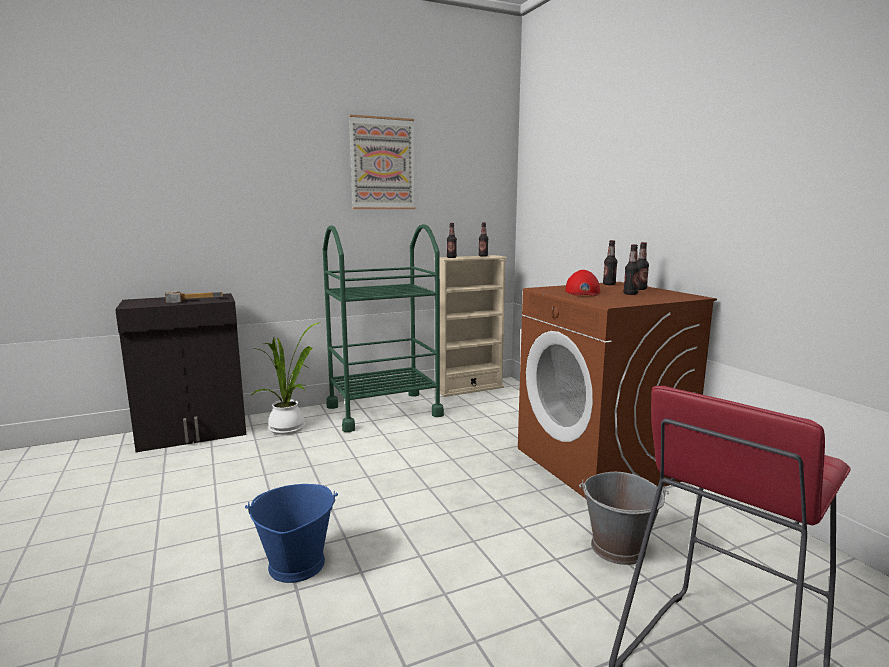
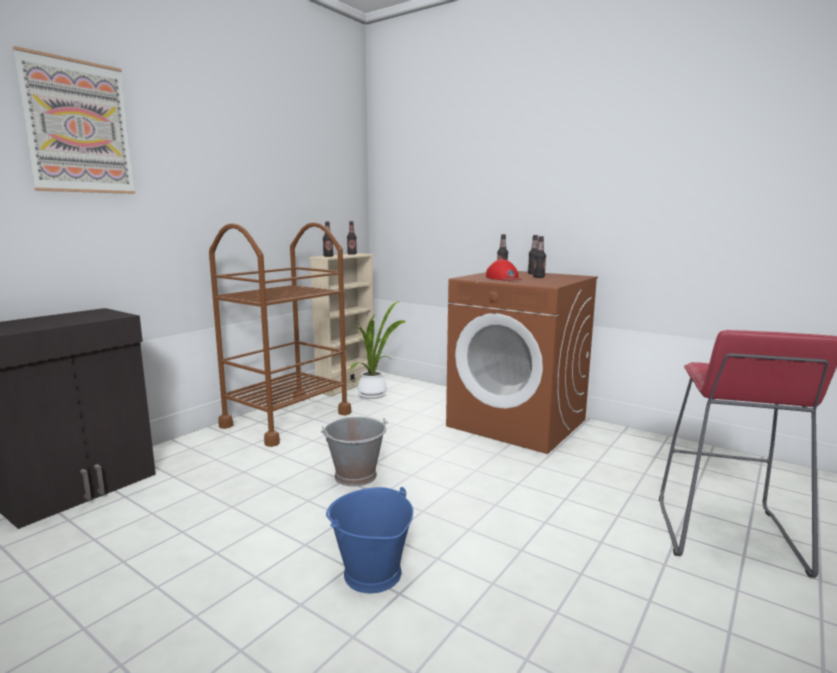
camera: 30 degrees left, 0 degrees up
hammer [165,291,223,303] -> none
potted plant [251,322,321,435] -> potted plant moved to [350,301,406,399]
green cart [323,224,444,432] -> brown cart [209,222,351,447]
picture [349,114,415,209] -> picture moved to [13,46,135,194]
grey bucket [579,472,669,565] -> grey bucket moved to [321,417,388,487]

